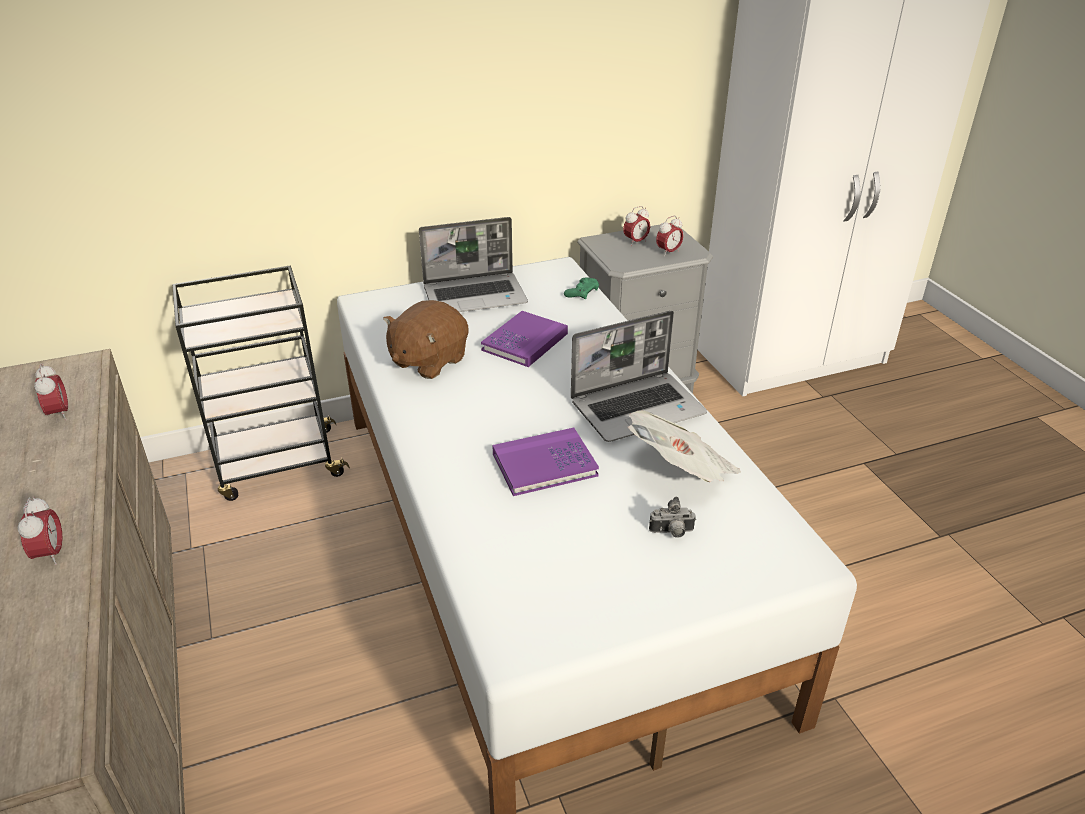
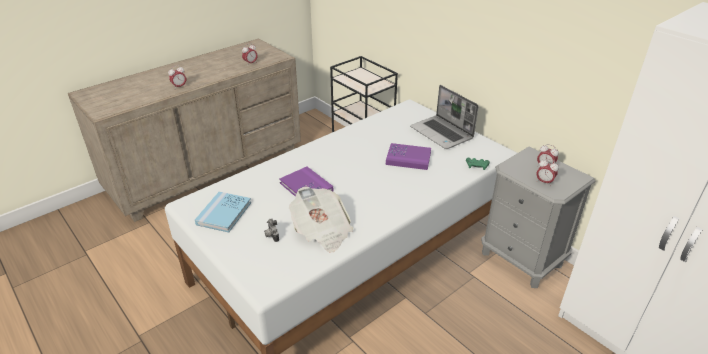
camera: 70 degrees right, 0 degrees up
brown plush toy [383,300,468,379] -> none
laptop [571,311,707,442] -> none
none -> blue book [195,191,251,232]

